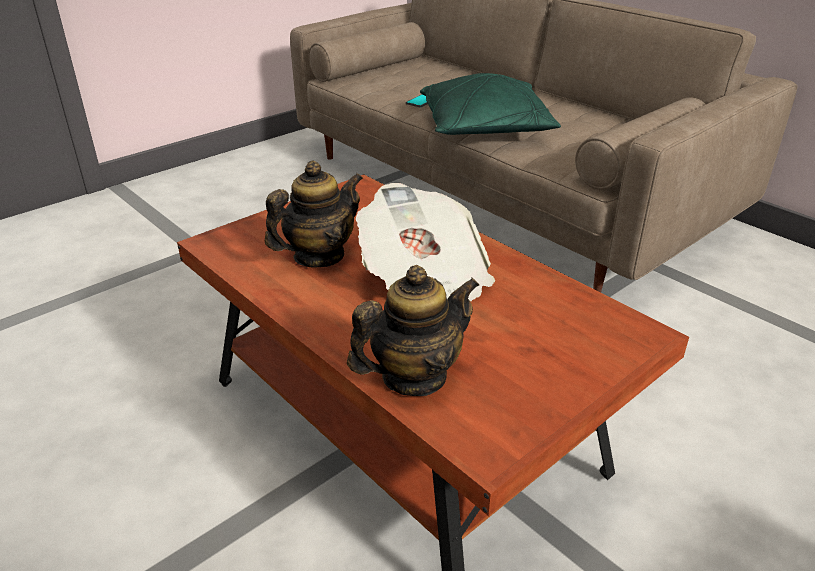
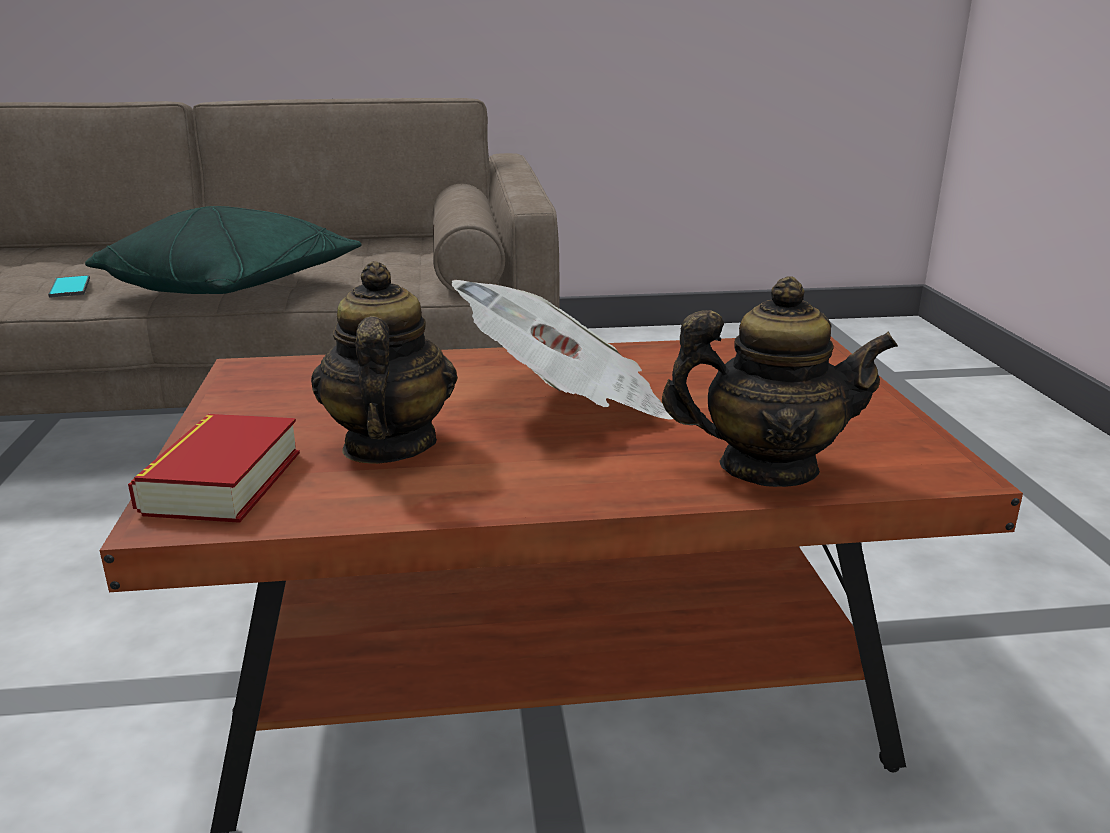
camera: 55 degrees left, 10 degrees down
teapot [347,265,479,396] -> teapot turned 90 degrees clockwise [662,276,898,487]
none -> book [128,414,300,523]

